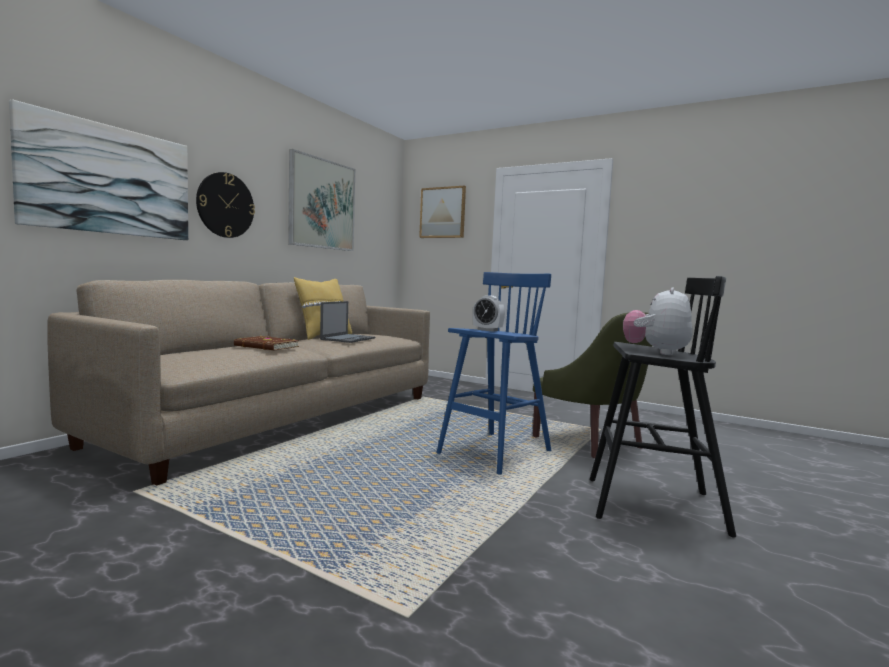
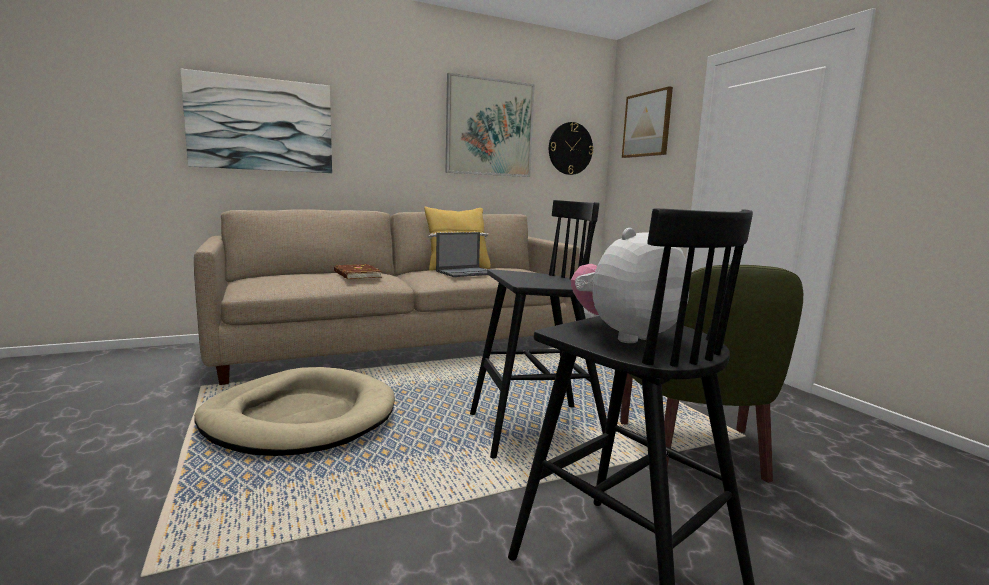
camera: 35 degrees right, 5 degrees up
wall clock [196,172,255,238] -> wall clock moved to [549,122,594,175]
blue stool [436,272,552,475] -> black stool [470,200,607,458]
alarm clock [473,295,505,332] -> none
none -> beige dog bed [194,367,395,456]

